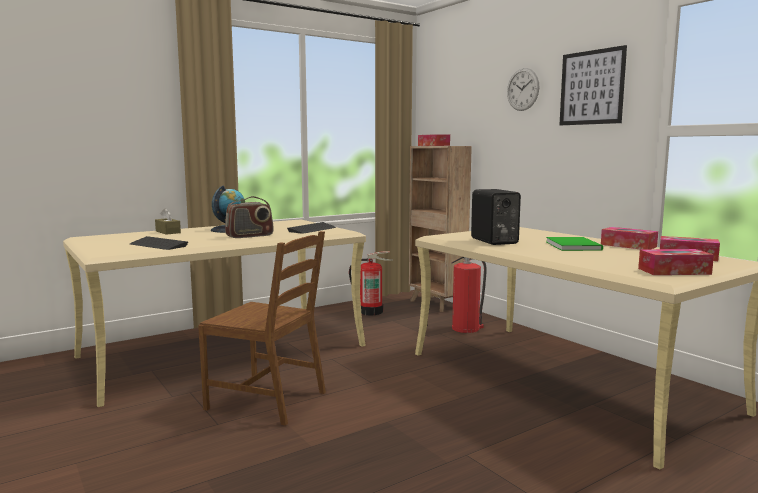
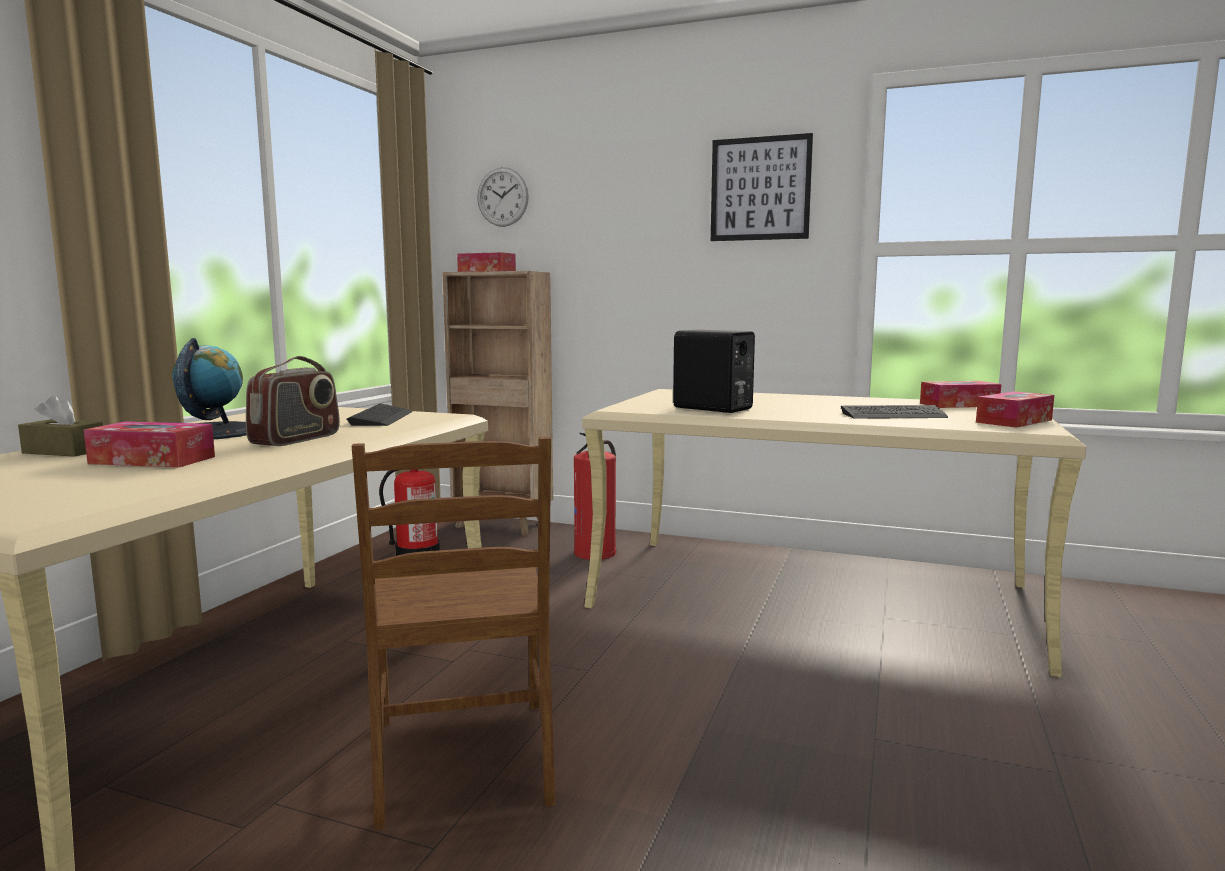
camera: 35 degrees left, 0 degrees up
keyboard [130,236,188,250] -> keyboard moved to [841,405,948,419]
brown chair [198,231,326,426] -> brown chair turned 90 degrees clockwise [352,437,555,830]
wall clock [507,68,539,111] -> wall clock moved to [477,167,529,227]
green book [546,237,603,251] -> none
tissue box [601,227,658,250] -> tissue box moved to [84,421,215,468]

